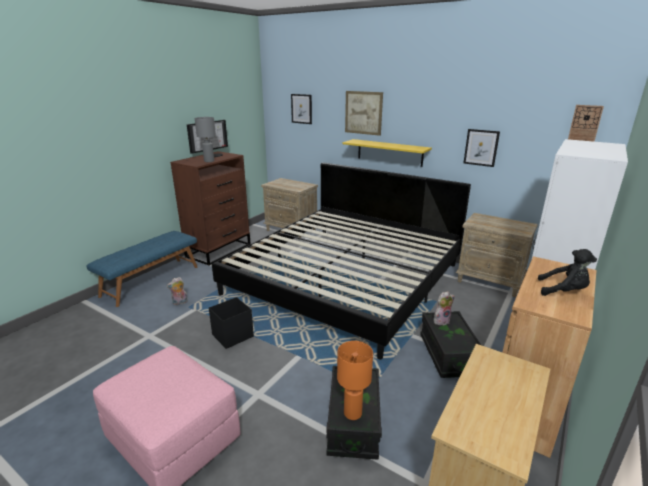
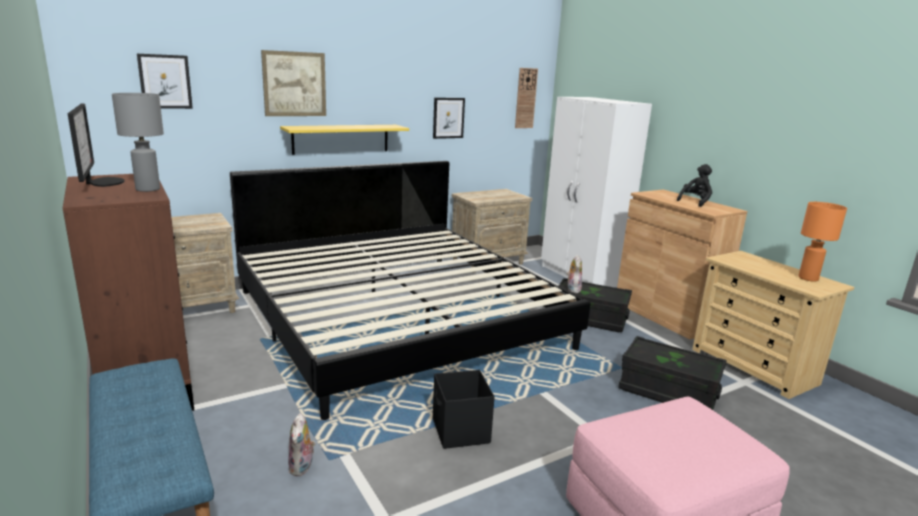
camera: 65 degrees left, 5 degrees down
orange table lamp [337,341,373,420] -> orange table lamp moved to [798,202,847,282]

